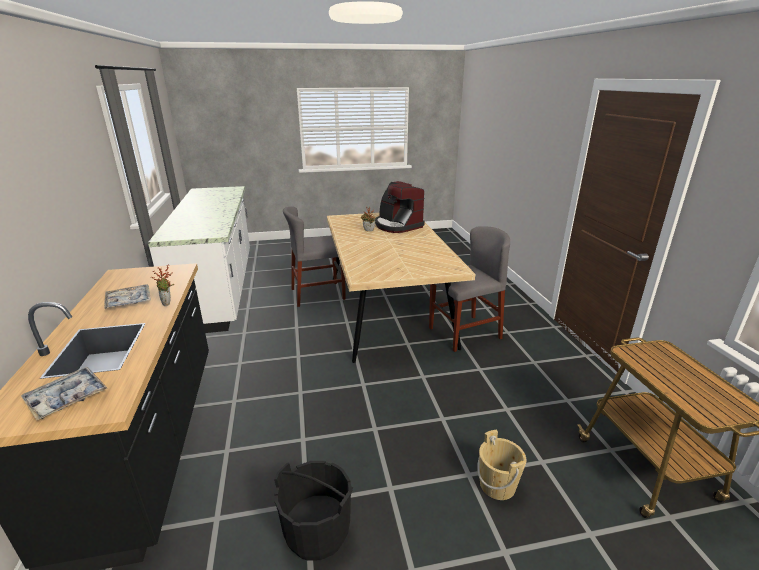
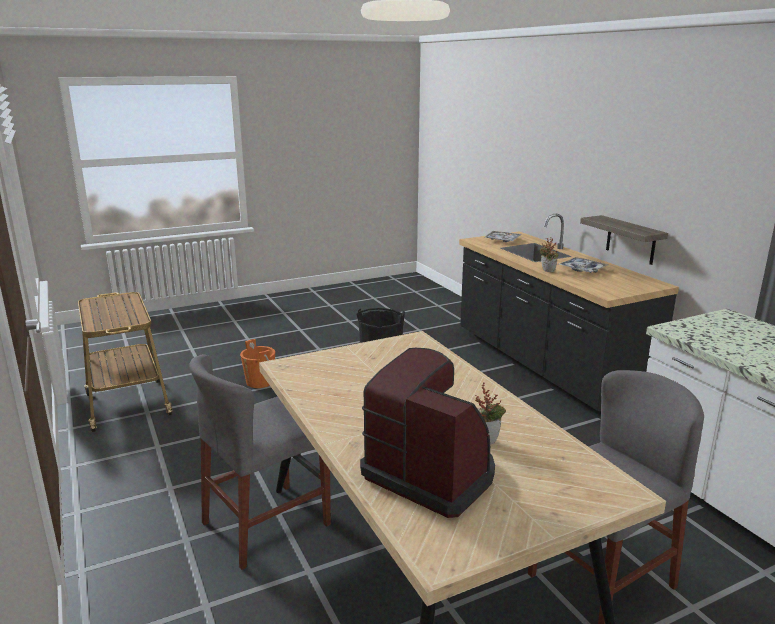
camera: 165 degrees right, 5 degrees down
beige bucket [477,430,526,500] -> orange bucket [240,339,275,388]
none -> shelf [580,215,668,265]

